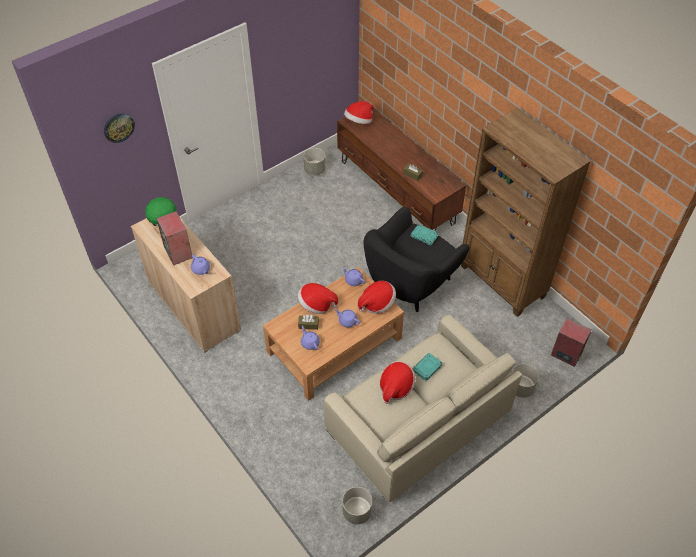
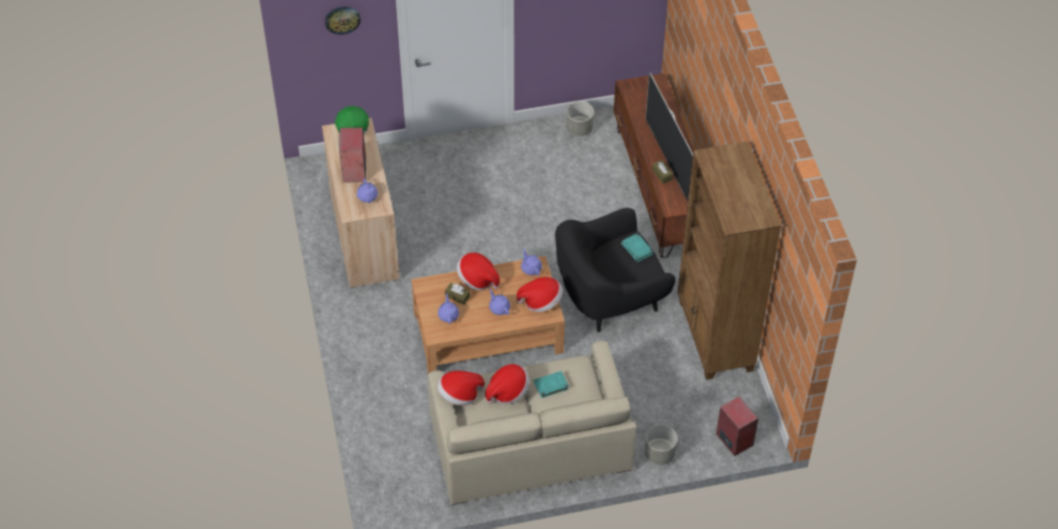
camera: 25 degrees right, 0 degrees up
grey planter [342,487,372,524] -> none
hat [344,101,374,124] -> hat moved to [437,371,485,406]
none -> television [646,73,693,202]

